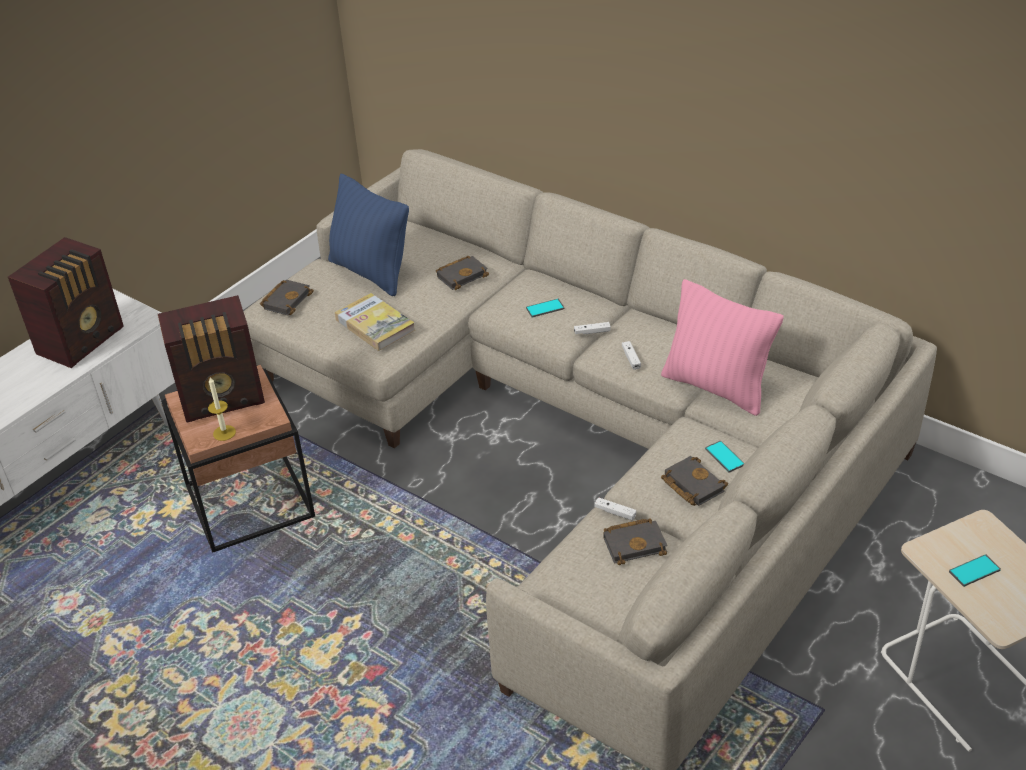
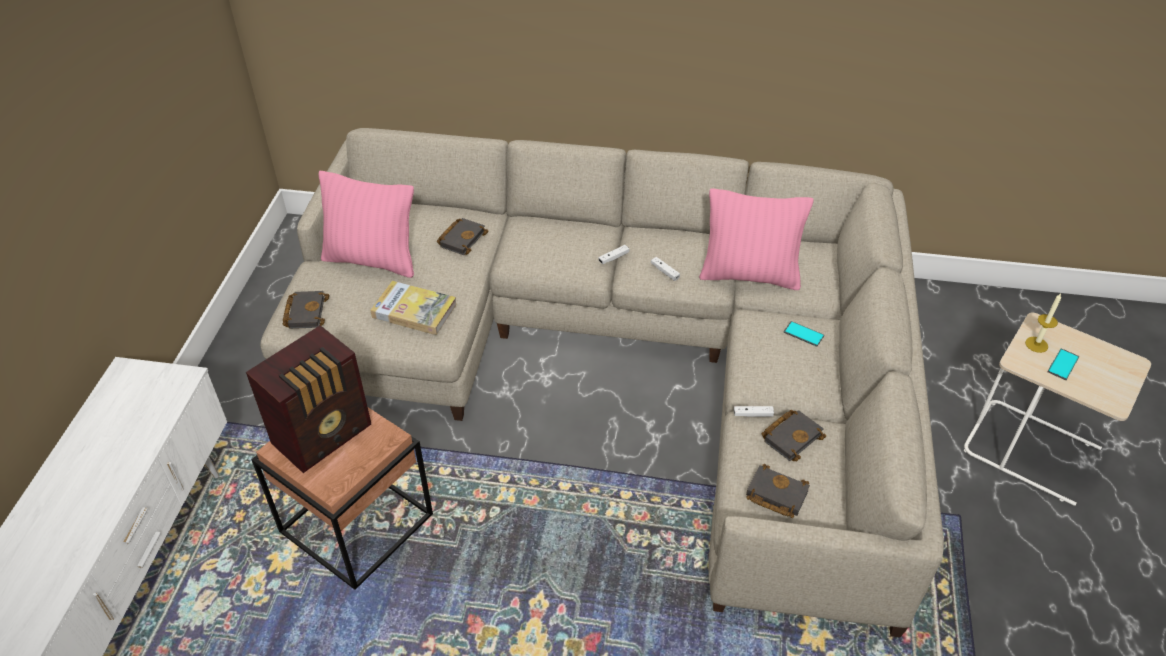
camera: 30 degrees left, 5 degrees up
radio [8,237,124,368] -> none
candle [208,377,236,441] -> candle moved to [1025,293,1061,353]
blue pillow [328,174,409,296] -> pink pillow [319,171,414,278]
phone [526,299,564,317] -> none
black book [661,456,728,506] -> black book moved to [746,464,810,518]

